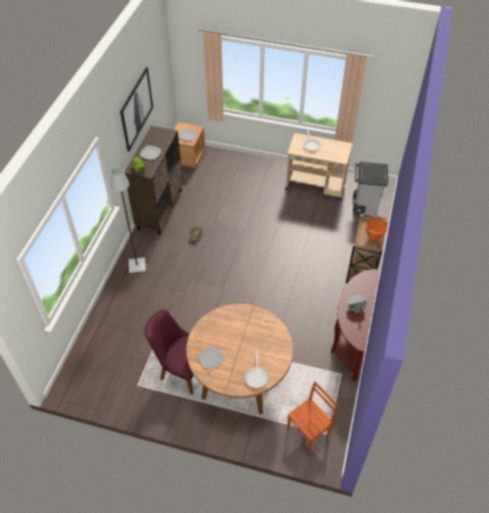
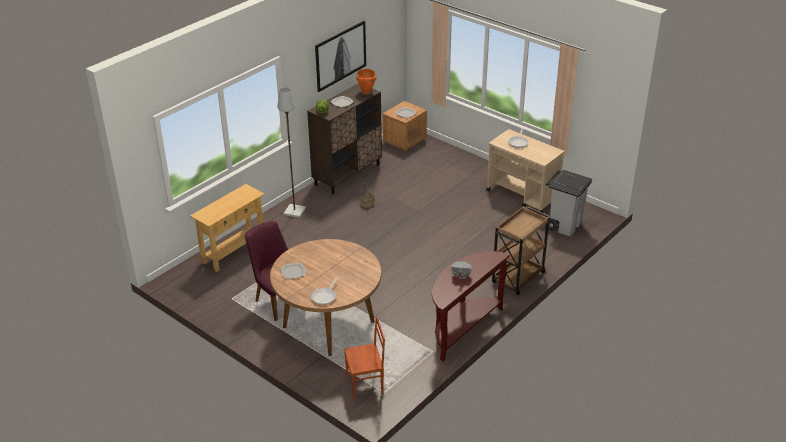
camera: 25 degrees right, 15 degrees down
orange cooking pot [365,217,387,242] -> orange cooking pot moved to [356,69,376,94]
none -> beige console table [190,184,265,272]

